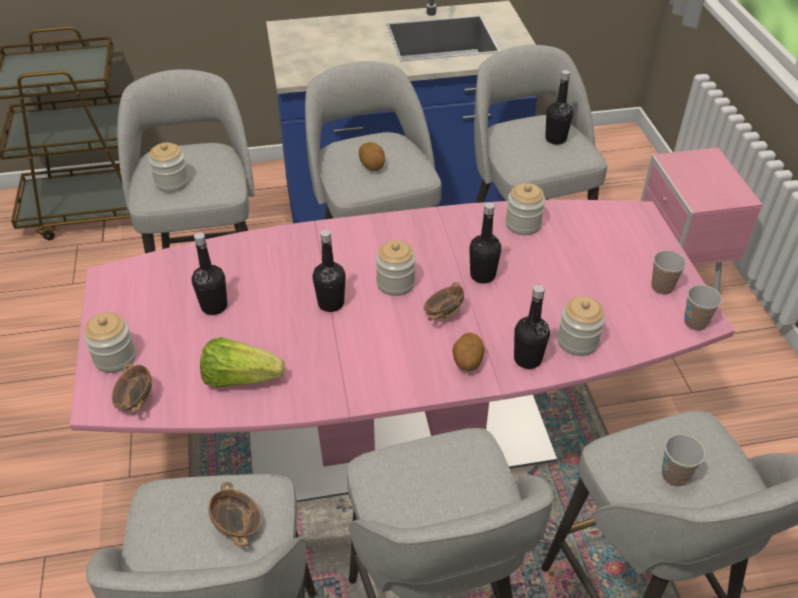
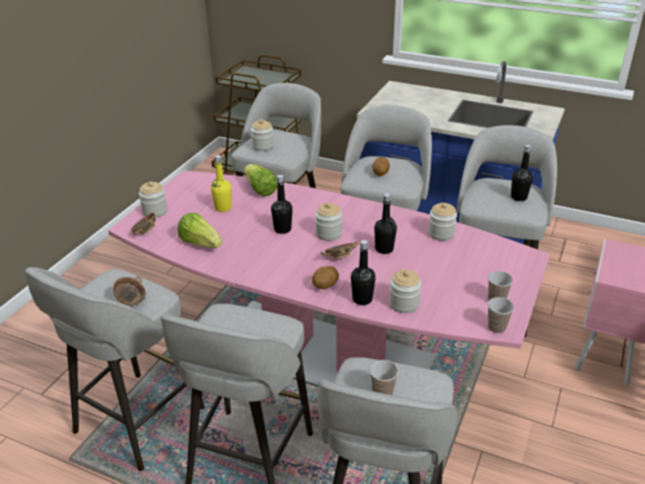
camera: 35 degrees right, 10 degrees down
black bottle [192,233,227,315] -> yellow bottle [211,155,231,212]
none -> lettuce [244,164,277,197]

